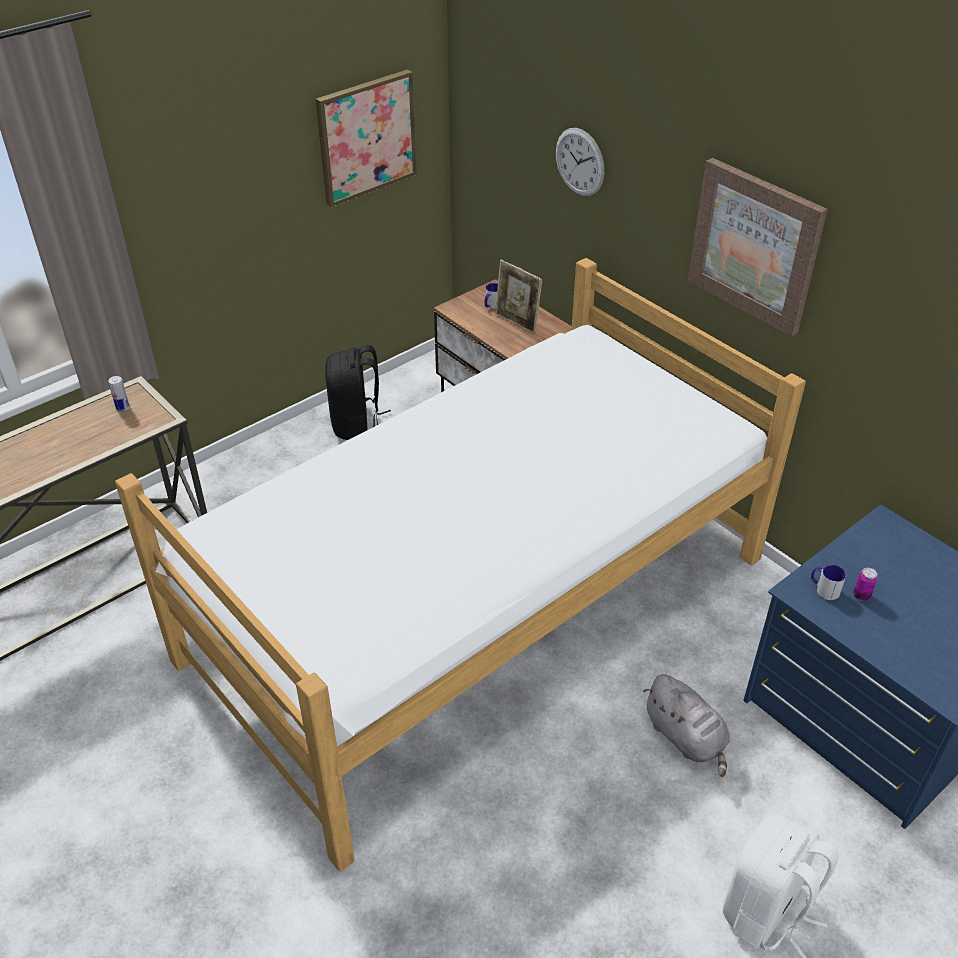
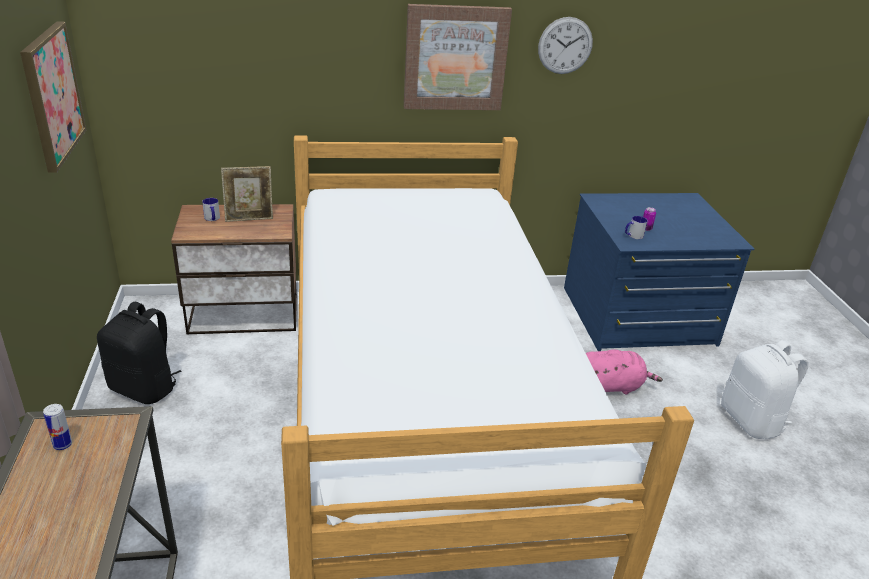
camera: 60 degrees left, 10 degrees down
wall clock [556,128,604,196] -> wall clock moved to [538,17,593,74]
grey plush toy [644,674,730,777] -> pink plush toy [586,349,663,394]

